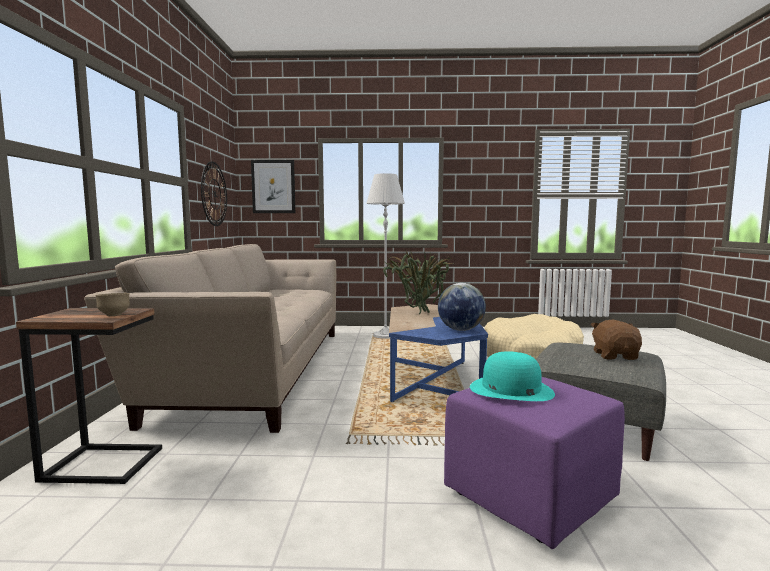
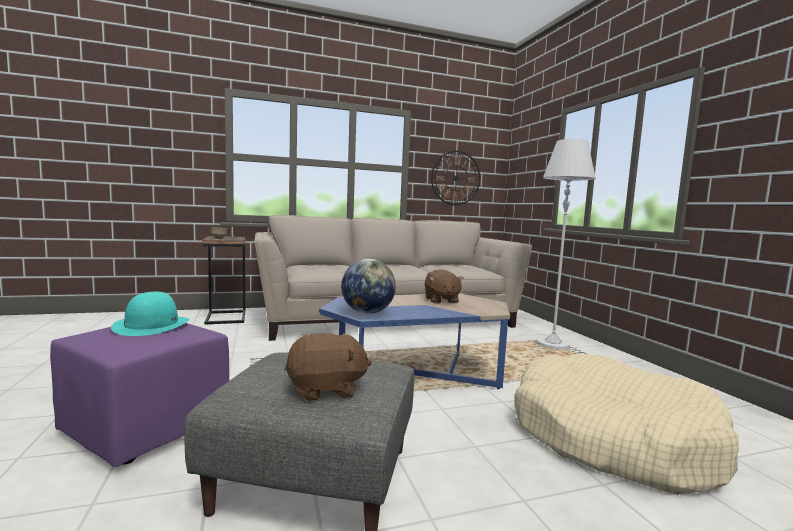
camera: 70 degrees right, 0 degrees up
picture [251,160,295,213] -> none
potted plant [383,249,454,314] -> brown plush toy [425,269,464,304]

